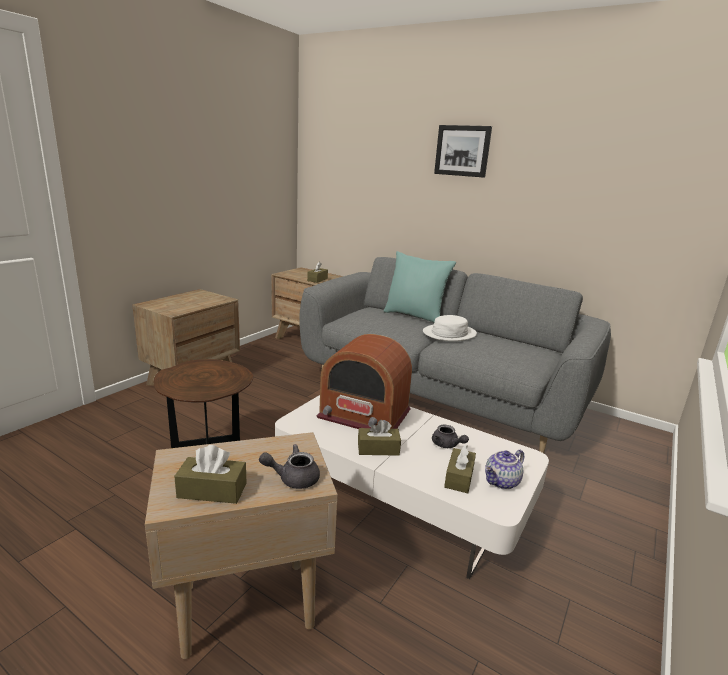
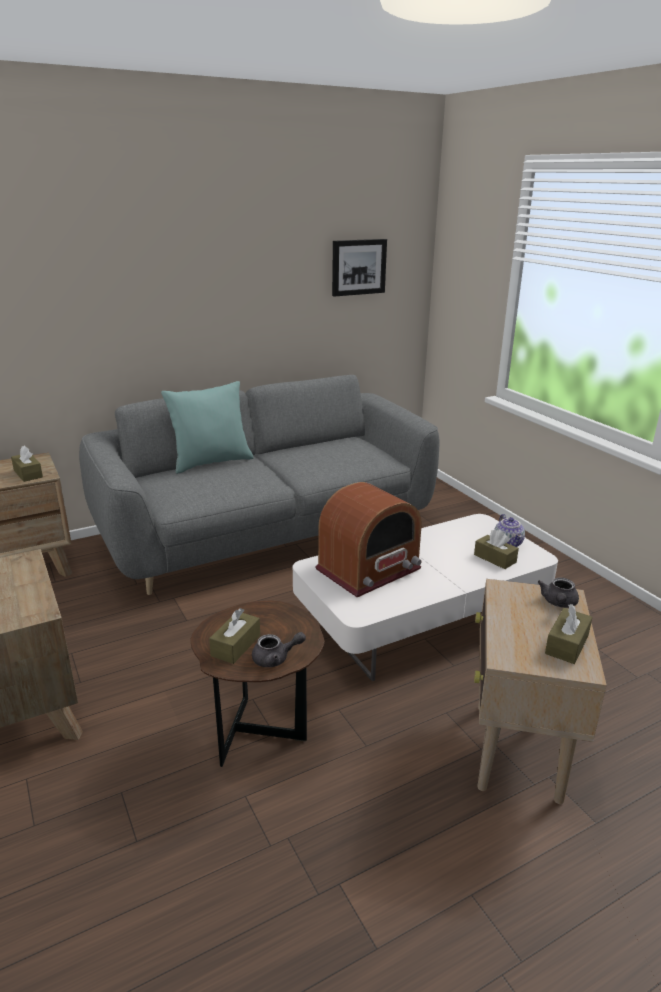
camera: 60 degrees left, 5 degrees up
brown tissue box [358,420,401,456] -> brown tissue box moved to [209,608,260,664]
white hat [423,315,477,341] -> none
grey teapot [432,425,469,448] -> grey teapot moved to [252,632,306,667]
picture [434,125,492,178] -> picture moved to [332,239,387,297]

